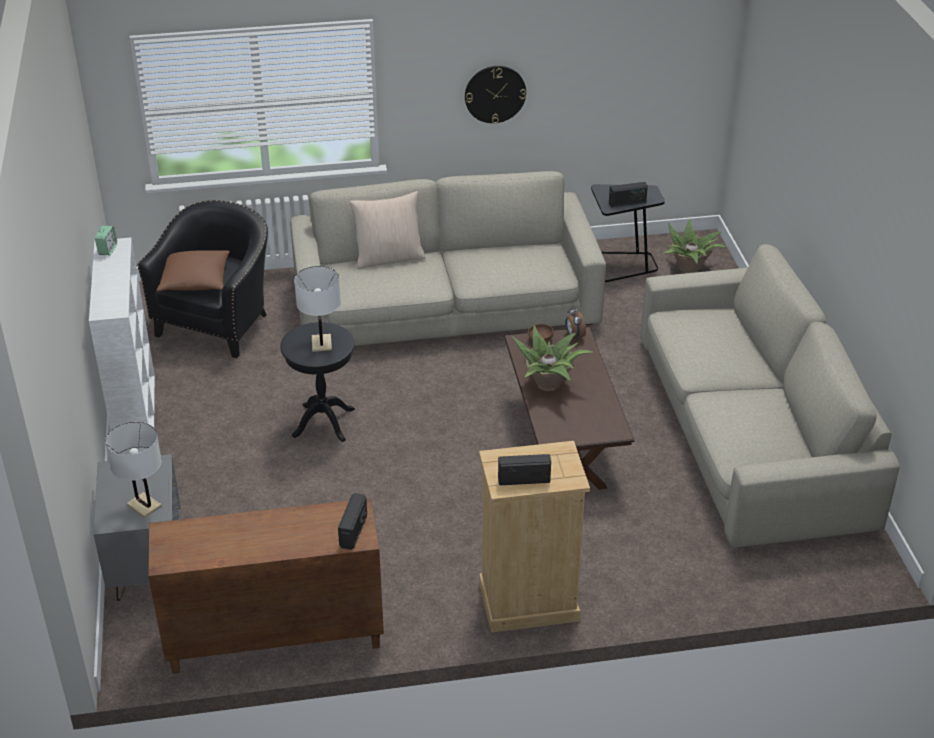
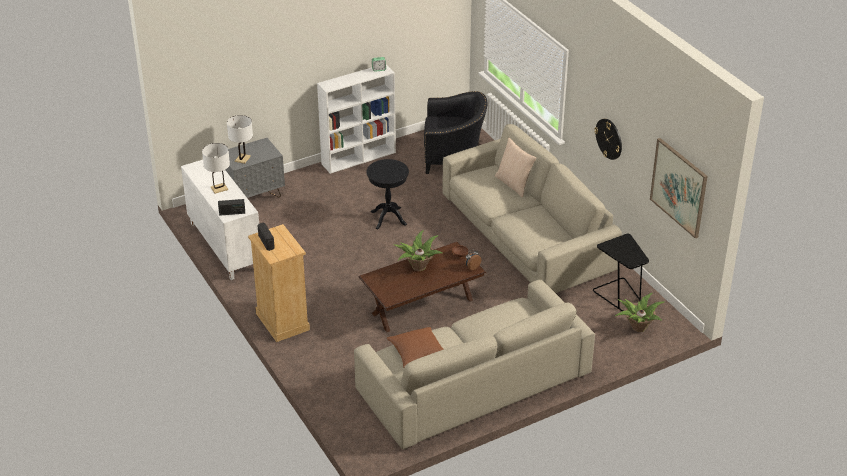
camera: 70 degrees right, 0 degrees up
brown cabinet [148,498,384,674] -> white cabinet [181,160,259,280]
brown pillow [157,250,230,291] -> brown pillow moved to [387,327,444,367]
white table lamp [294,266,341,352] -> white table lamp moved to [202,143,230,194]
radio [609,182,648,207] -> none
none -> picture [650,138,708,238]

